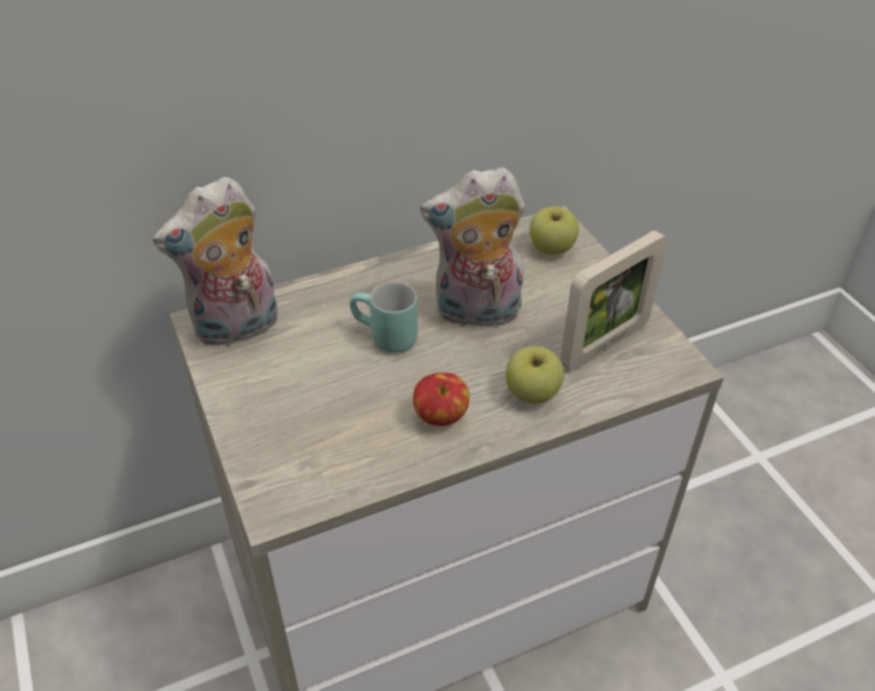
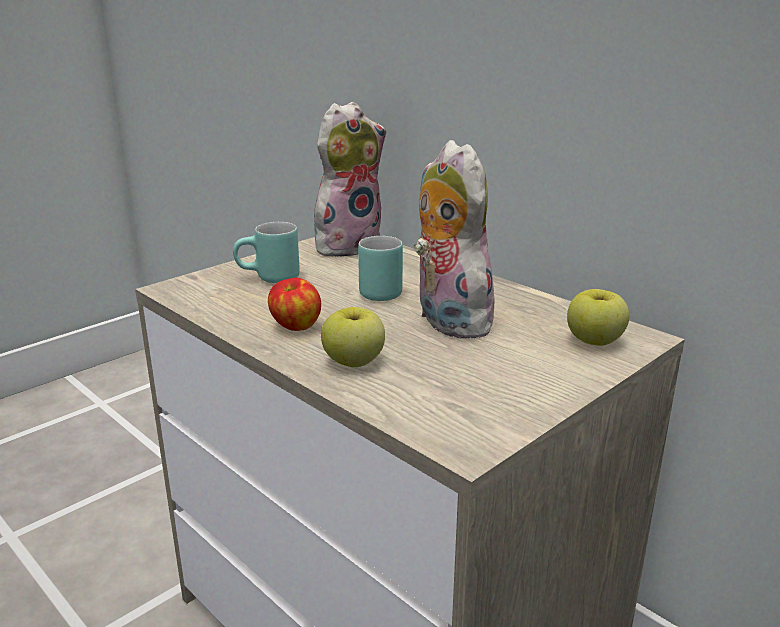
camera: 70 degrees right, 20 degrees down
plush toy [153,176,278,348] -> plush toy turned 105 degrees clockwise [314,102,386,257]
picture frame [560,230,667,371] -> none
none -> turquoise mug [233,222,300,283]

